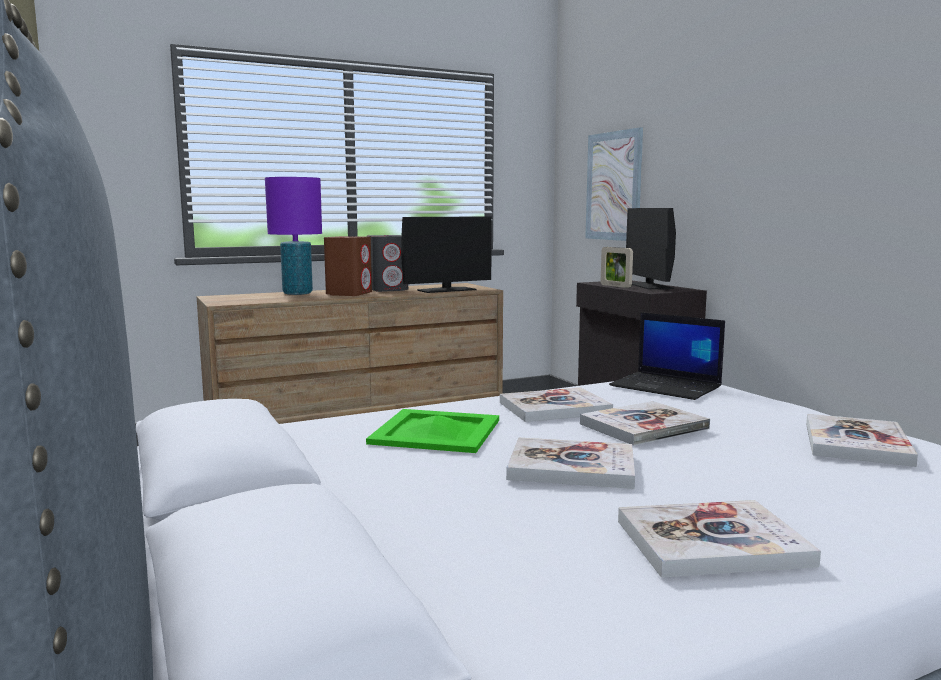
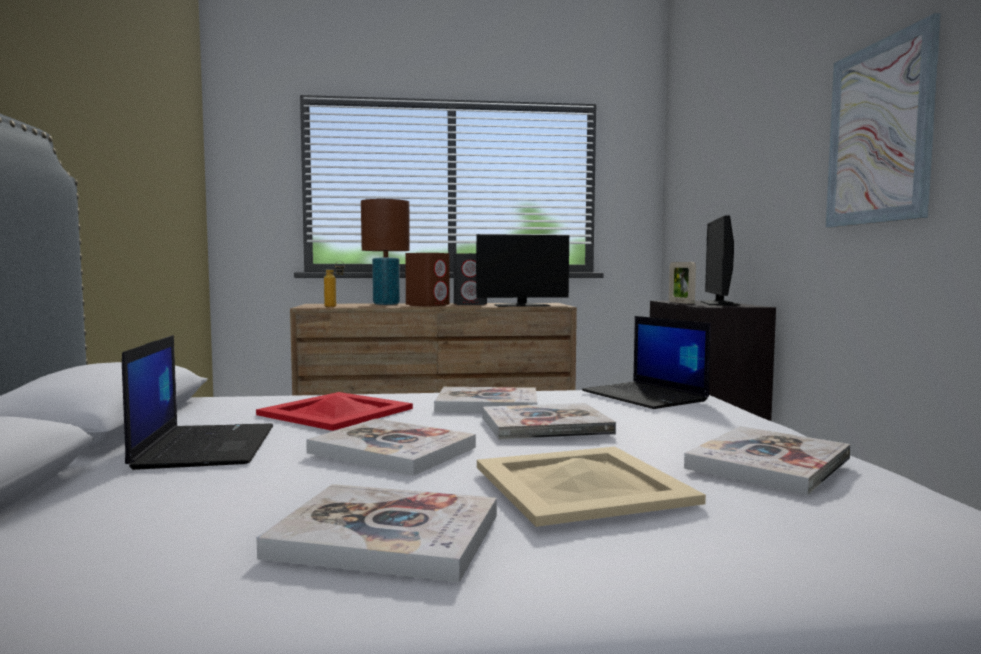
camera: 20 degrees right, 5 degrees down
purple table lamp [265,177,322,295] -> brown table lamp [361,199,410,305]
green tray [366,409,499,453] -> red tray [256,392,413,431]
picture [585,127,643,241] -> picture moved to [826,13,941,227]
none -> laptop [122,335,273,470]
none -> bottle [324,261,345,307]
none -> beige tray [477,447,706,527]

